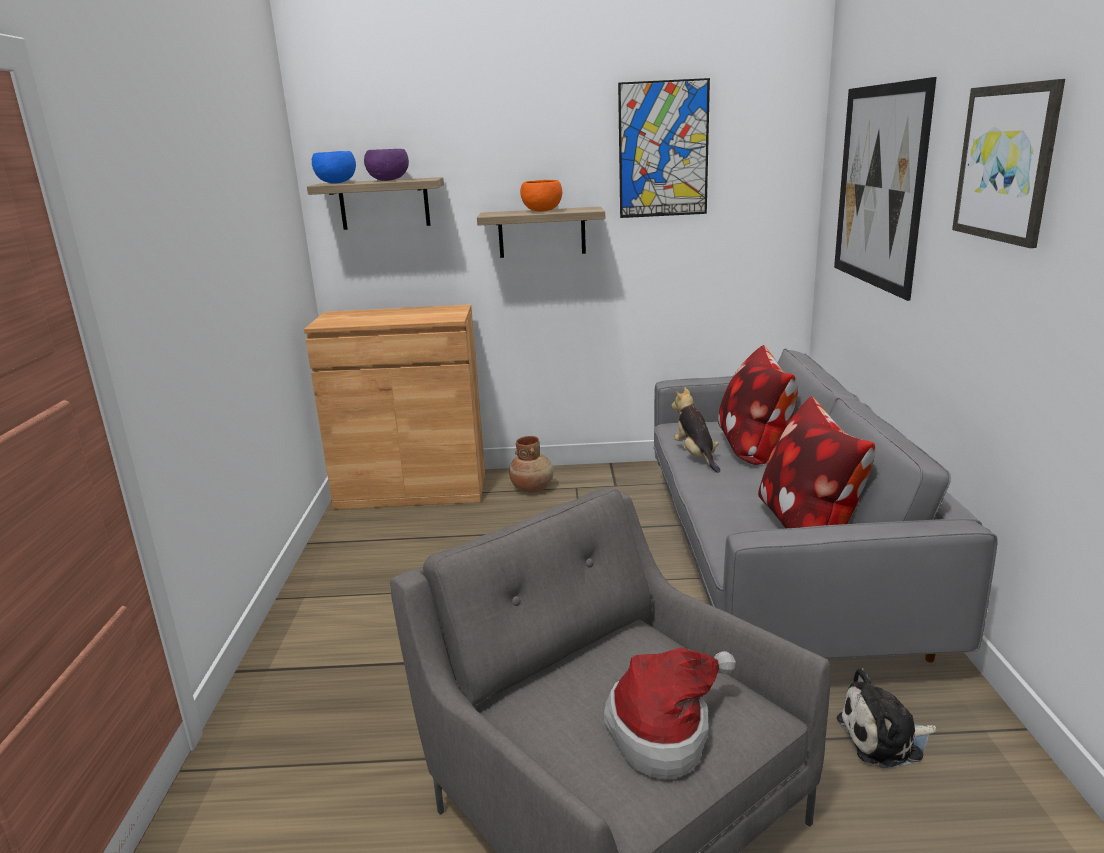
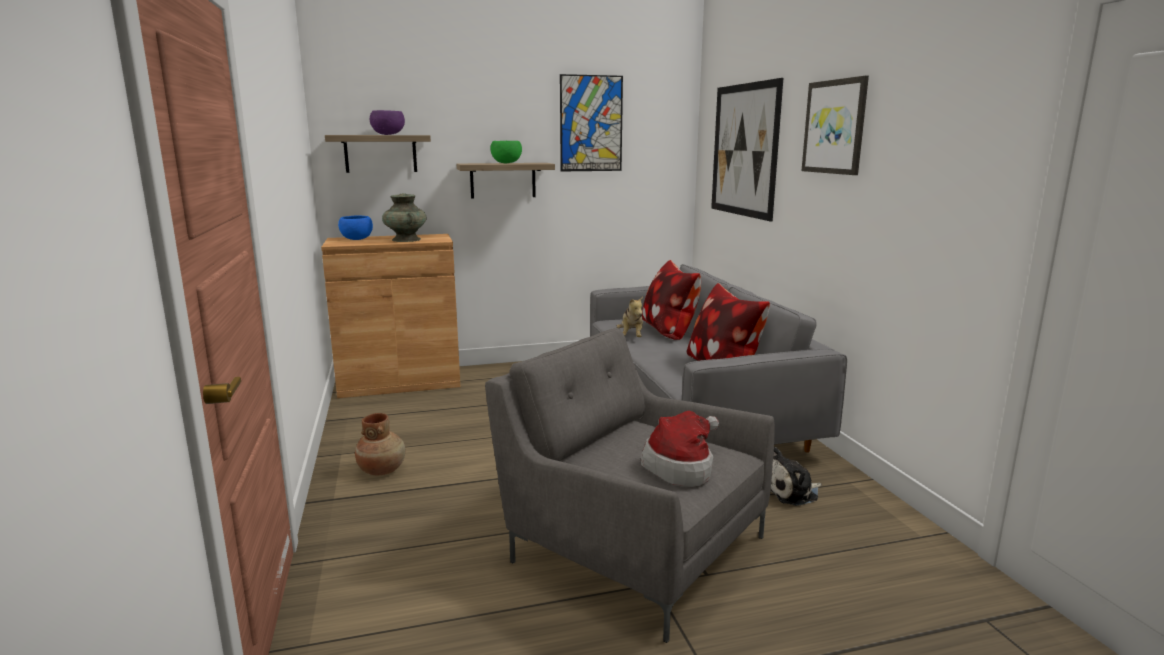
camera: 15 degrees left, 5 degrees down
blue bowl [312,151,356,184] -> blue bowl moved to [338,215,373,240]
brown vase [509,436,554,493] -> brown vase moved to [355,413,405,475]
orange bowl [520,180,562,212] -> green bowl [490,141,522,163]
plush toy [672,387,720,473] -> plush toy turned 150 degrees counterclockwise [617,296,643,337]
none -> turquoise vase [382,193,426,242]

